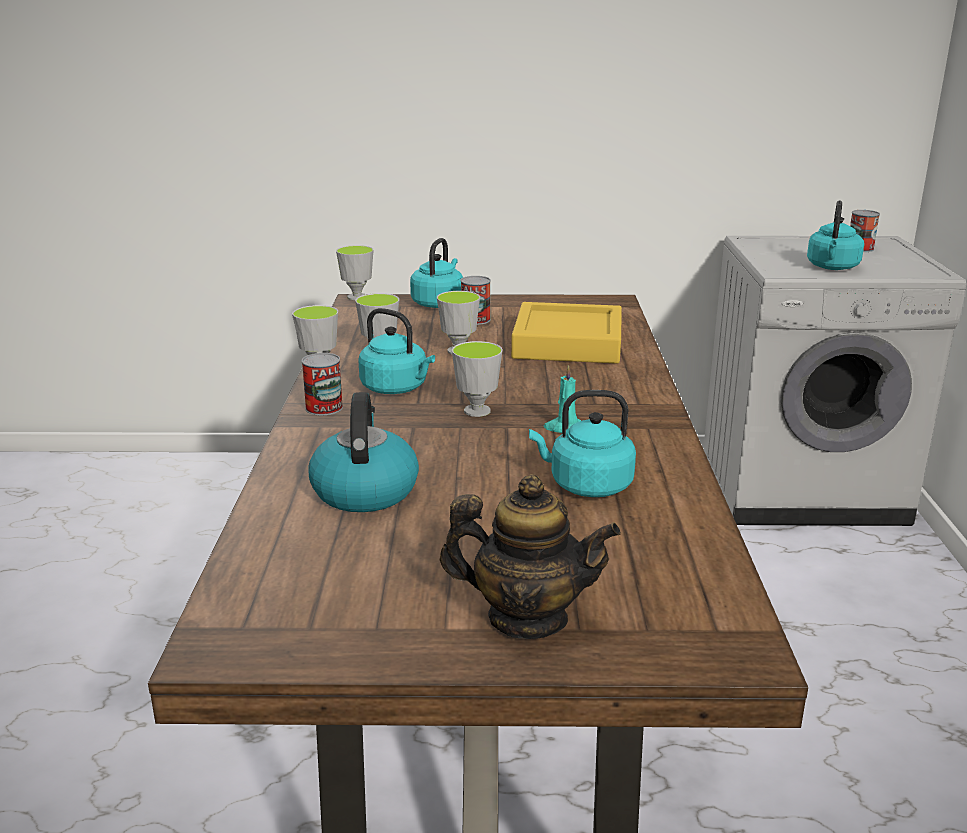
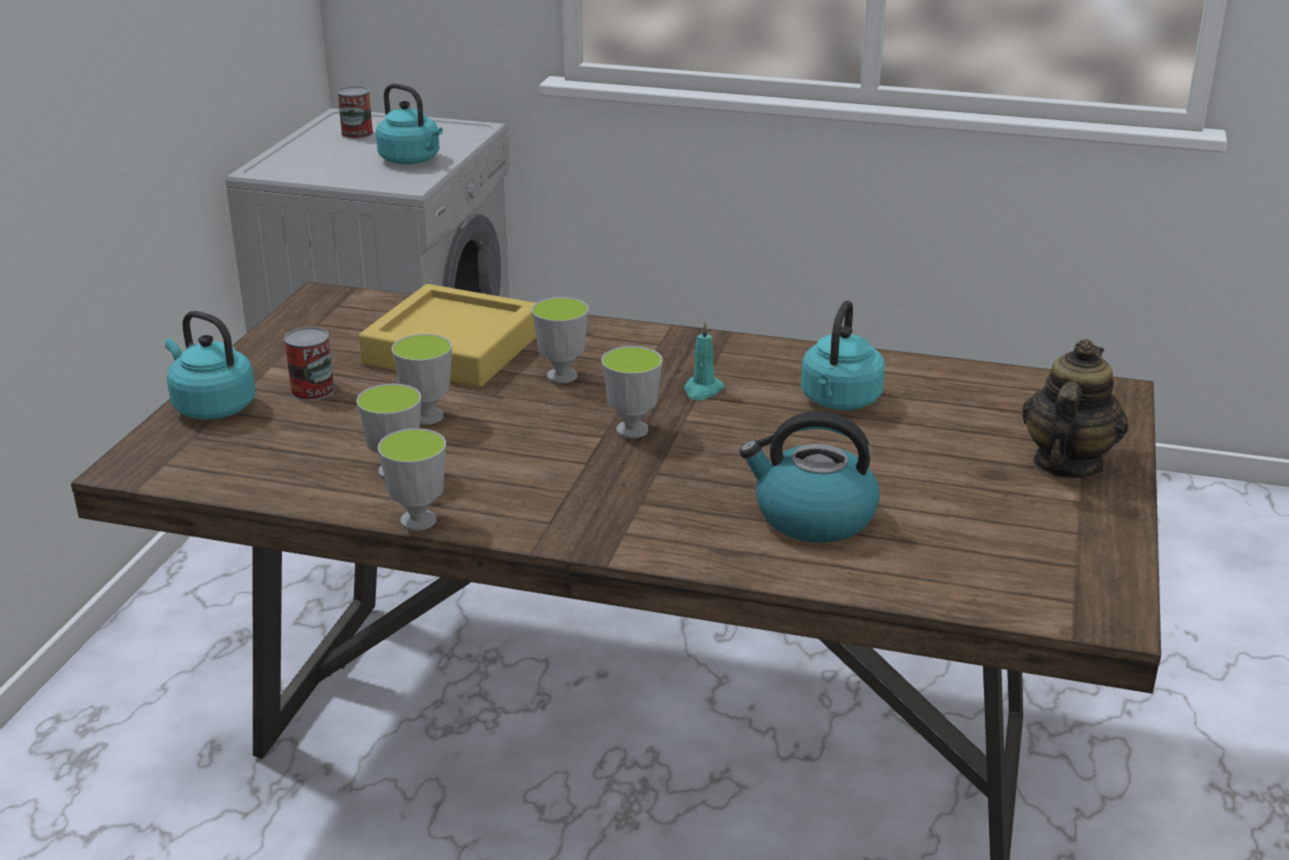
camera: 75 degrees left, 5 degrees up
can [302,353,343,415] -> none
cup [336,245,373,300] -> cup moved to [532,297,589,383]
turquoise kettle [358,308,435,394] -> none

